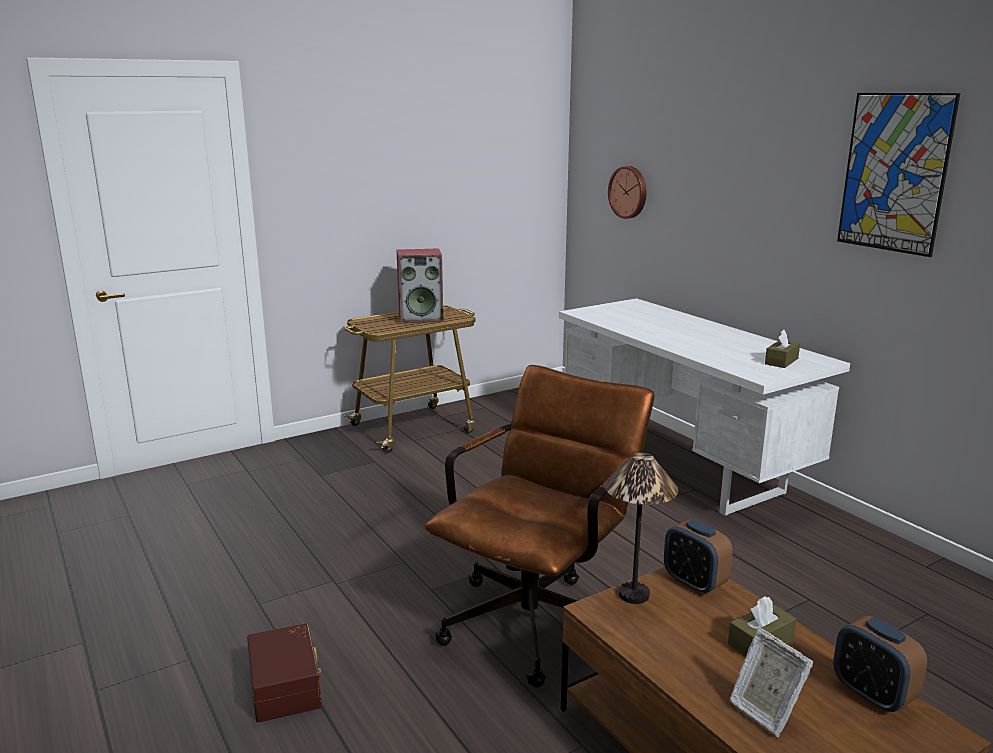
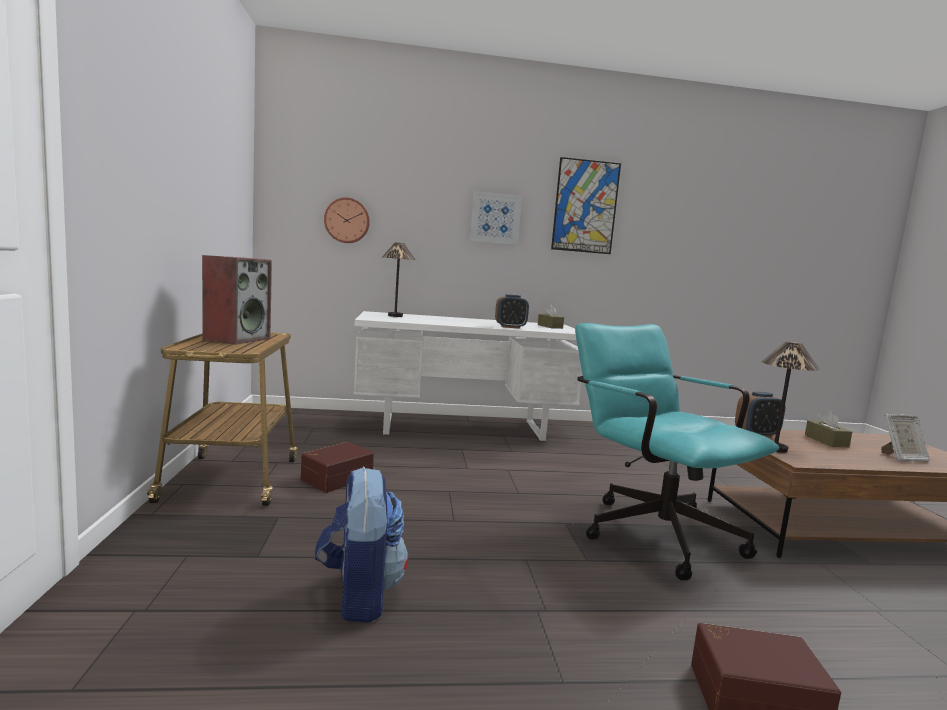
camera: 65 degrees left, 10 degrees down
brown office chair [425,365,655,688] -> turquoise office chair [575,323,779,581]
alarm clock [833,616,927,713] -> alarm clock moved to [495,294,529,329]
none -> brown storage box [301,442,374,493]
none -> backpack [315,467,408,623]
none -> table lamp [382,243,415,317]
none -> picture [470,191,522,245]

